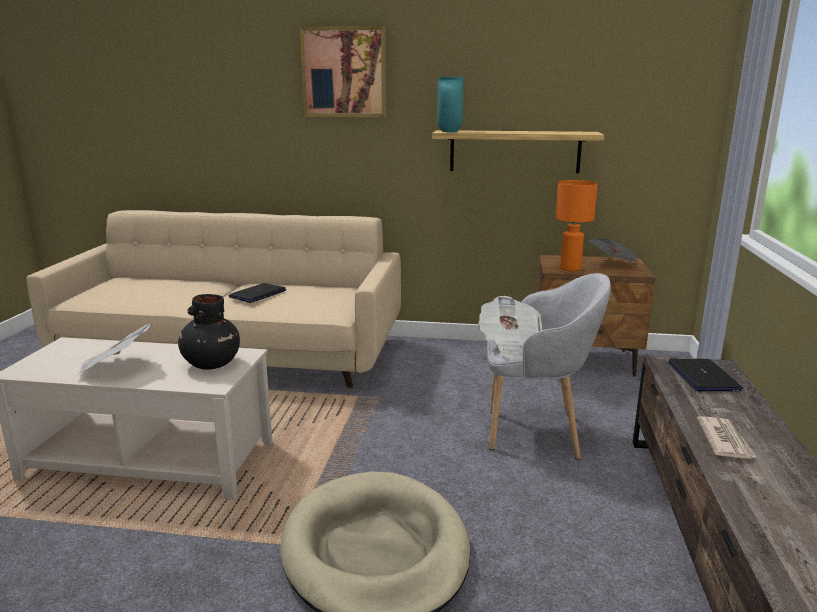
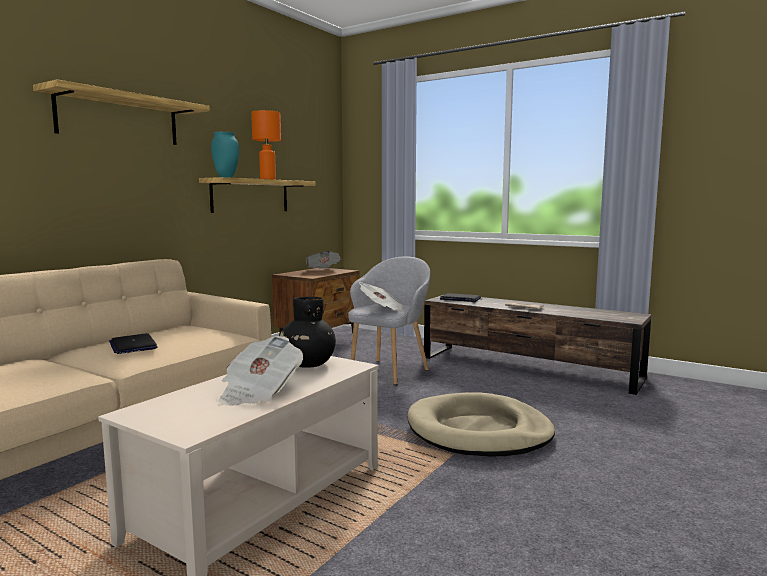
camera: 65 degrees left, 10 degrees down
picture [300,26,387,117] -> shelf [33,79,210,145]
orange table lamp [556,180,598,271] -> orange table lamp moved to [251,110,281,180]

